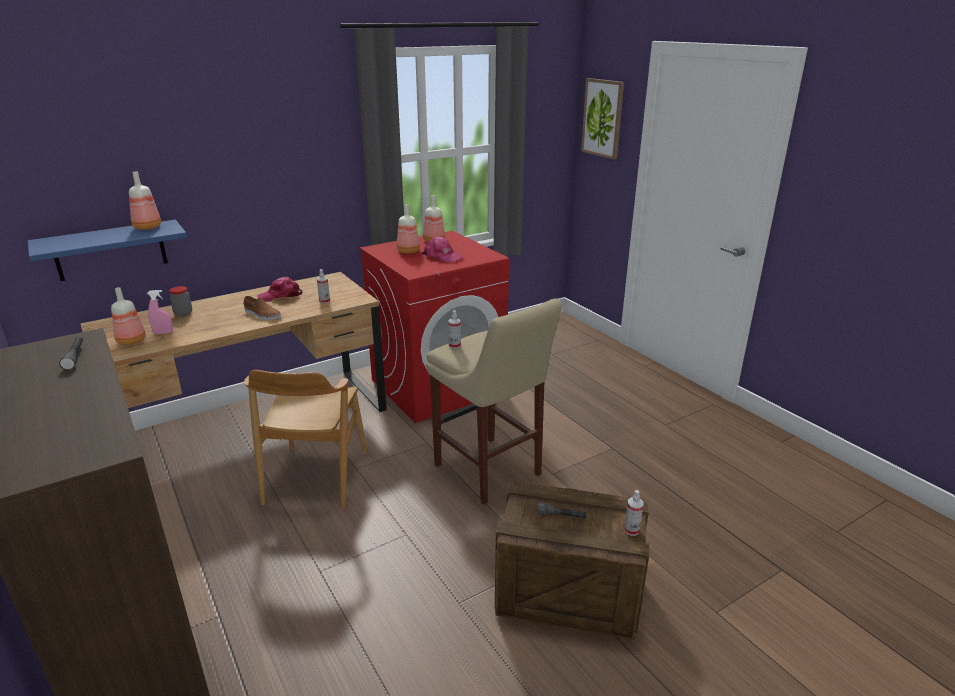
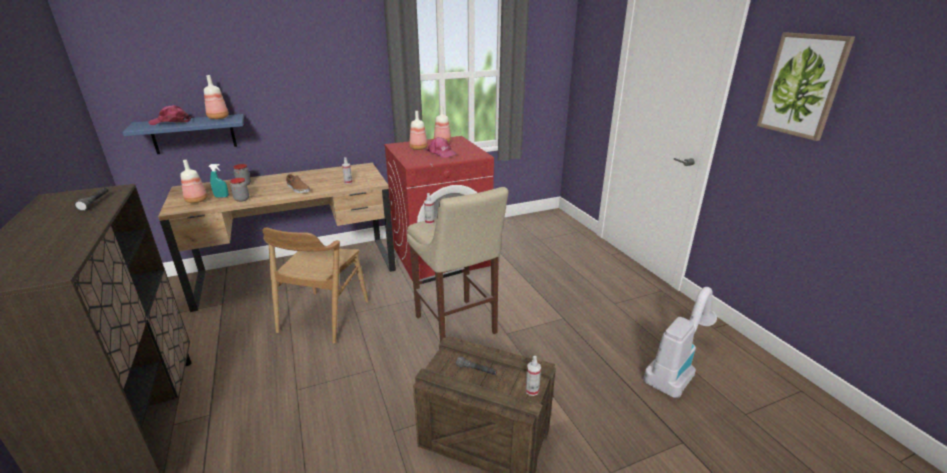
camera: 10 degrees right, 0 degrees up
pink spray bottle [147,290,173,334] -> turquoise spray bottle [209,164,229,197]
pink cap [257,277,303,302] -> pink cap moved to [148,105,191,125]
picture [581,78,624,159] -> picture moved to [757,32,855,141]
none -> jar [230,178,249,202]
none -> vacuum cleaner [643,287,717,399]

